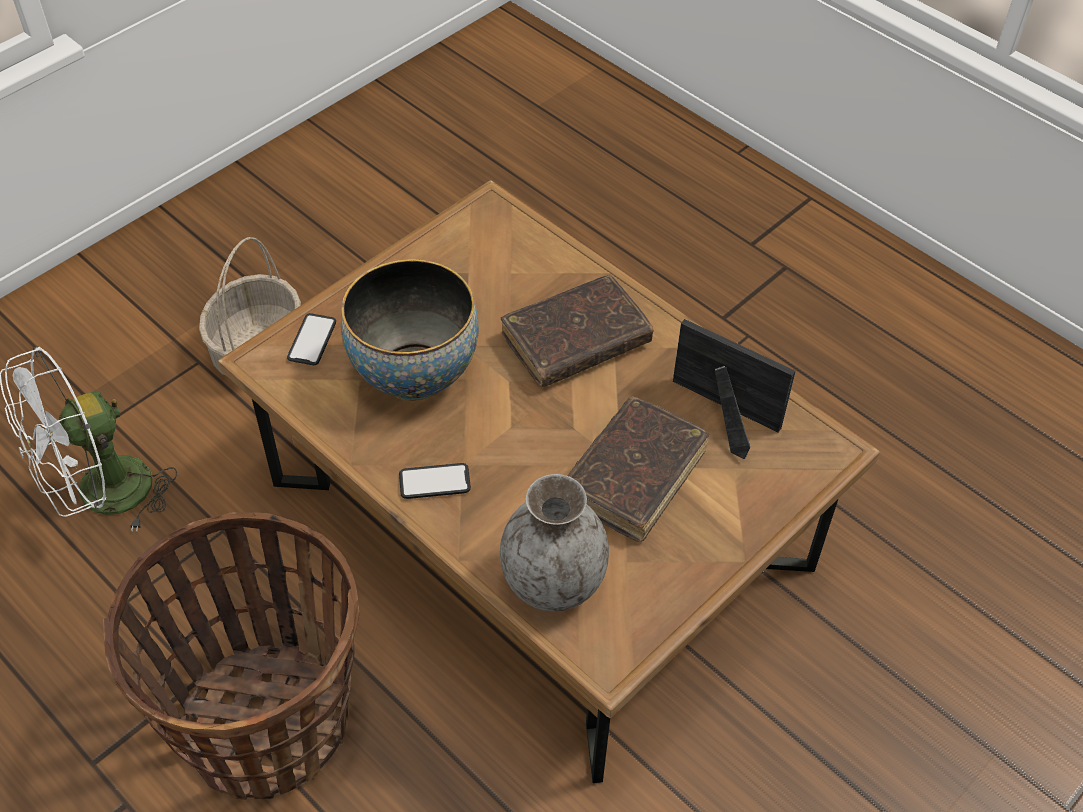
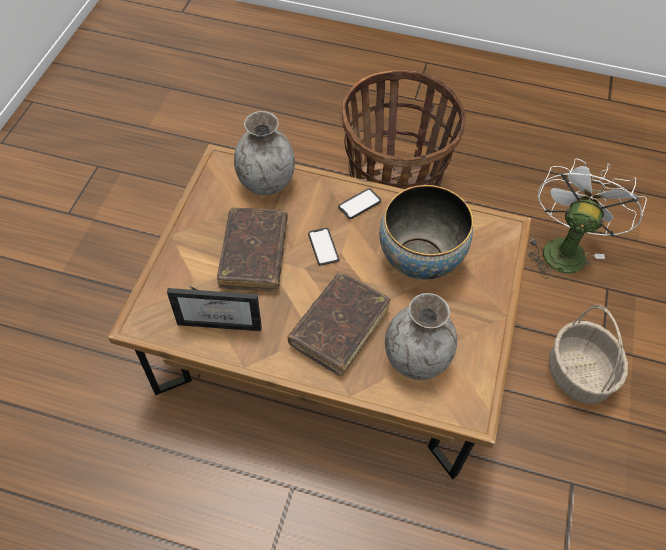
camera: 150 degrees right, 5 degrees up
phone [287,313,336,365] -> phone moved to [308,228,339,266]
none -> grey vase [385,293,457,380]

